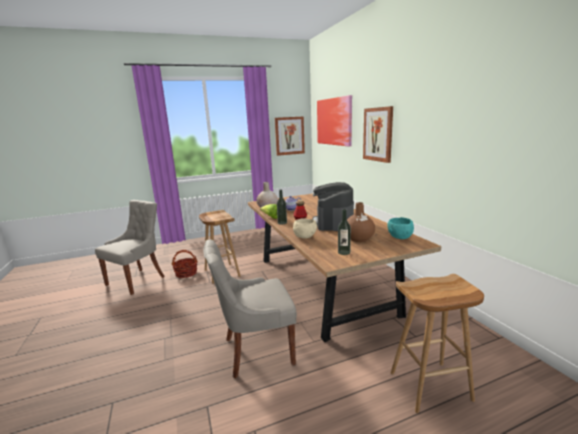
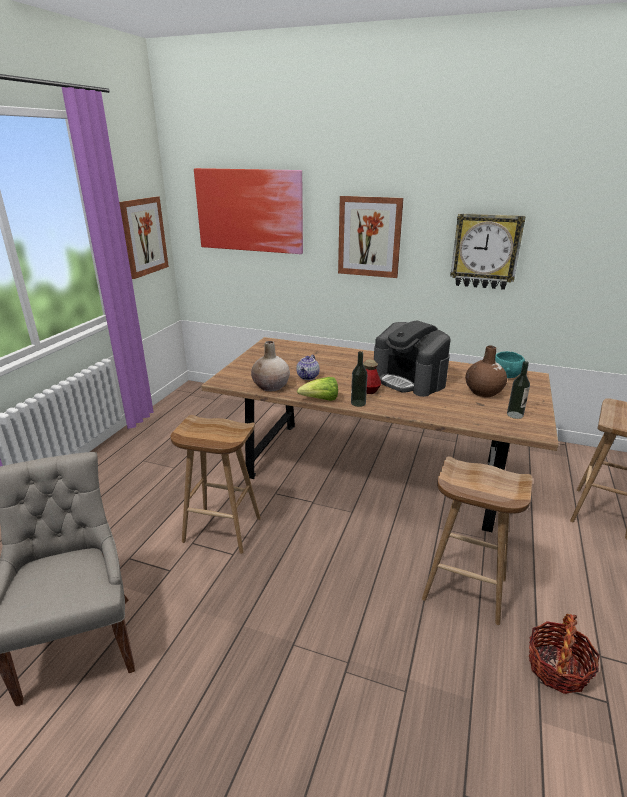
camera: 50 degrees left, 10 degrees up
basket [171,250,198,278] -> basket moved to [529,614,600,694]
grey chair [203,240,297,378] -> brown stool [422,456,533,625]
beige bowl [293,218,317,238] -> none
none -> wall clock [450,213,526,290]

